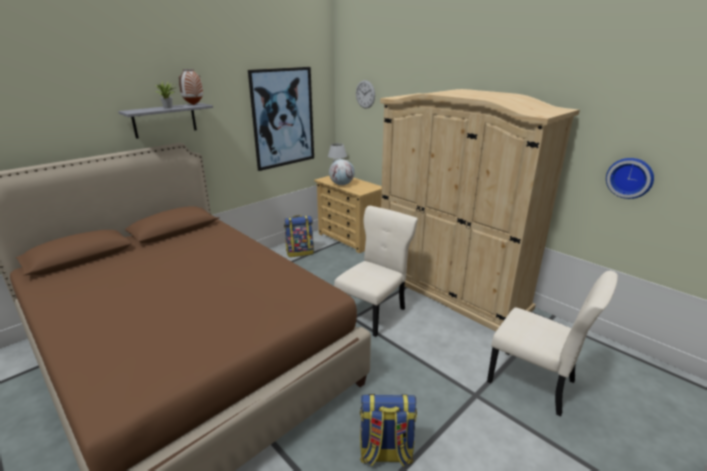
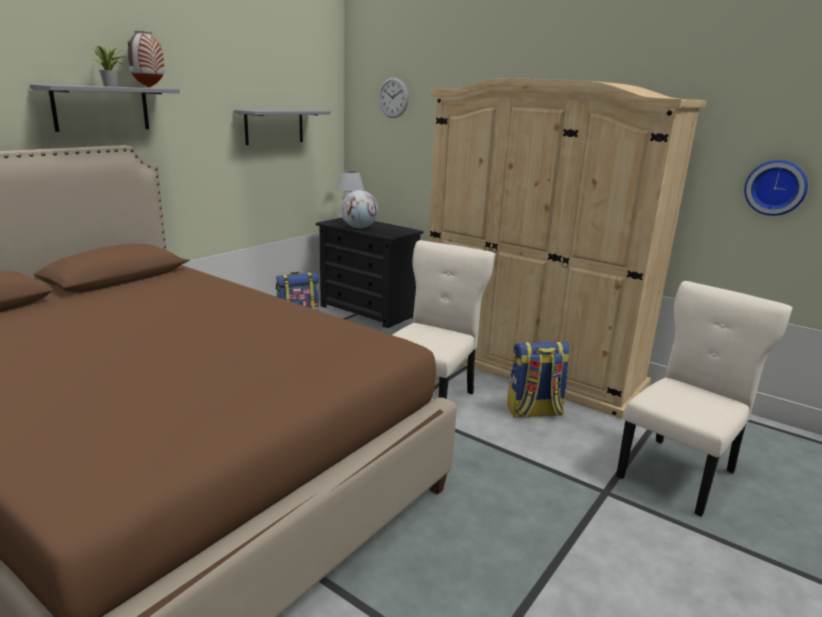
camera: 10 degrees left, 5 degrees down
picture [248,67,314,171] -> grey shelf [233,110,331,145]
beige dresser [314,176,382,254] -> black dresser [316,217,424,328]
backpack [360,394,417,467] -> backpack moved to [507,342,570,418]
beige chair [487,271,618,416] -> beige chair turned 75 degrees counterclockwise [616,281,792,517]

